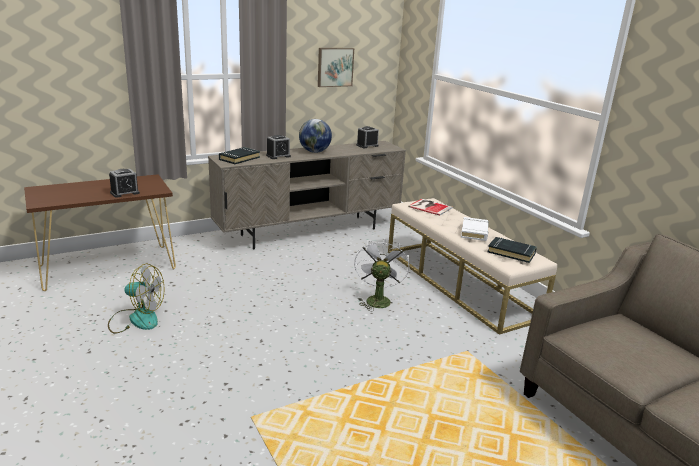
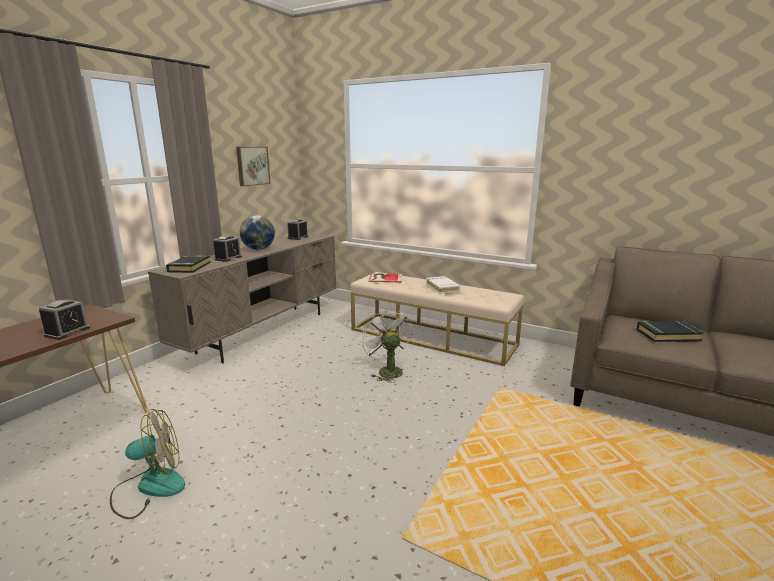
camera: 30 degrees left, 5 degrees down
black book [488,237,537,263] -> black book moved to [636,320,704,342]

